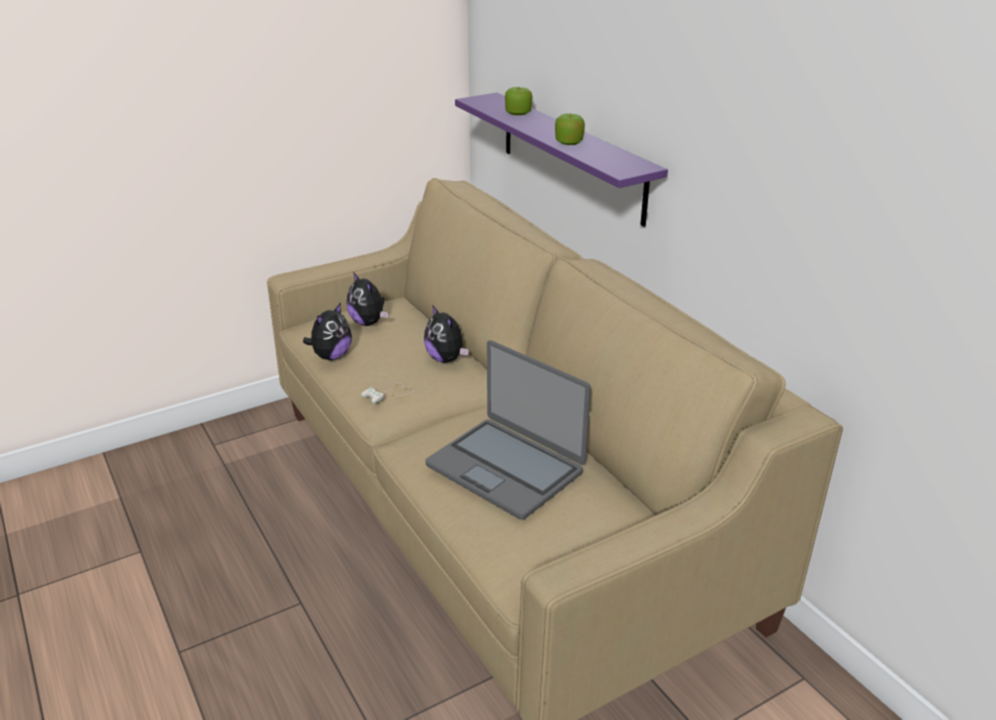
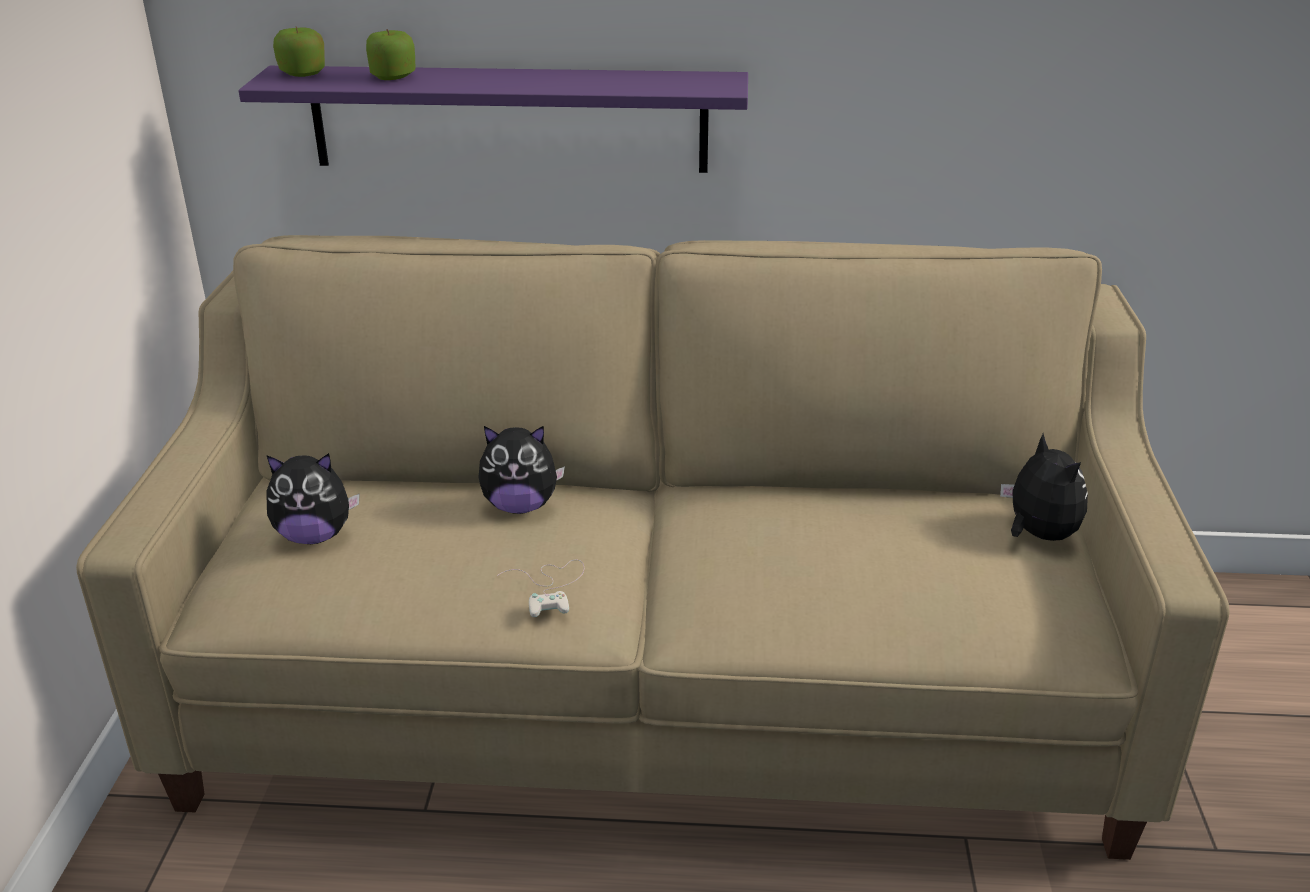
camera: 55 degrees left, 0 degrees up
plush toy [303,303,352,360] -> plush toy moved to [1000,433,1088,541]
laptop [426,340,591,520] -> none
apple [555,113,585,145] -> apple moved to [273,26,325,77]

